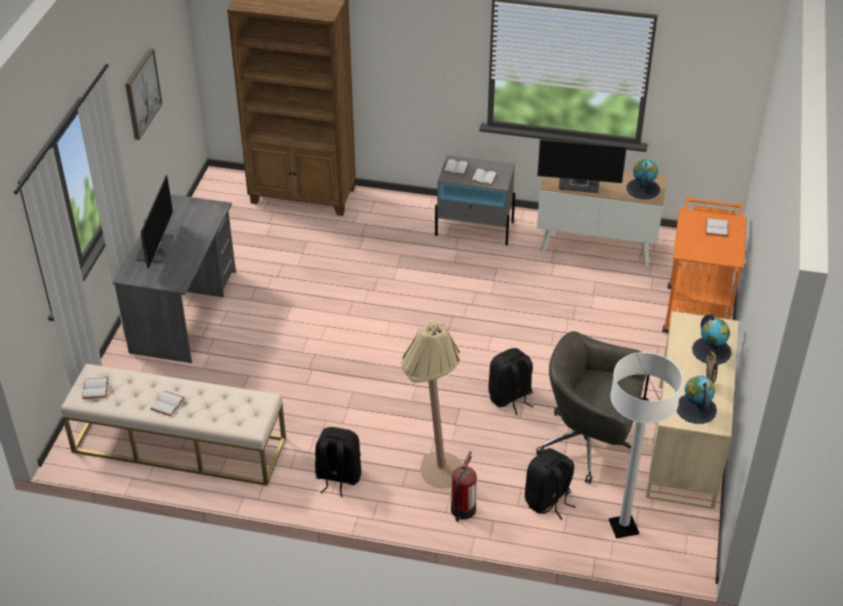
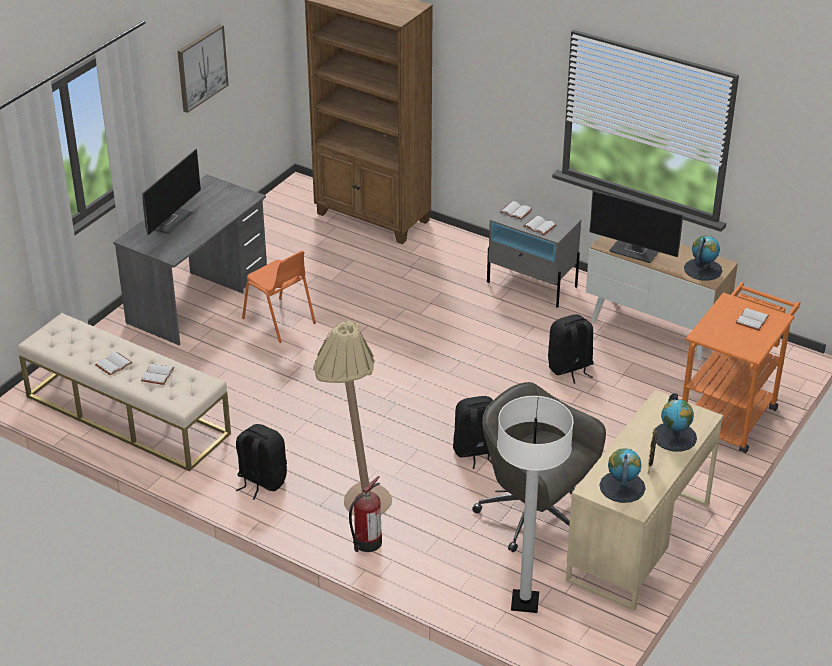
camera: 20 degrees right, 5 degrees down
white book [82,378,108,399] -> white book moved to [141,363,175,385]
black backpack [525,448,576,520] -> black backpack moved to [548,314,594,383]
none -> orange chair [242,251,316,343]

